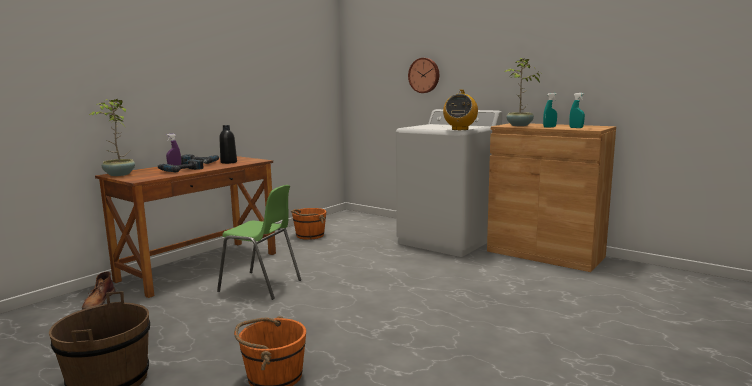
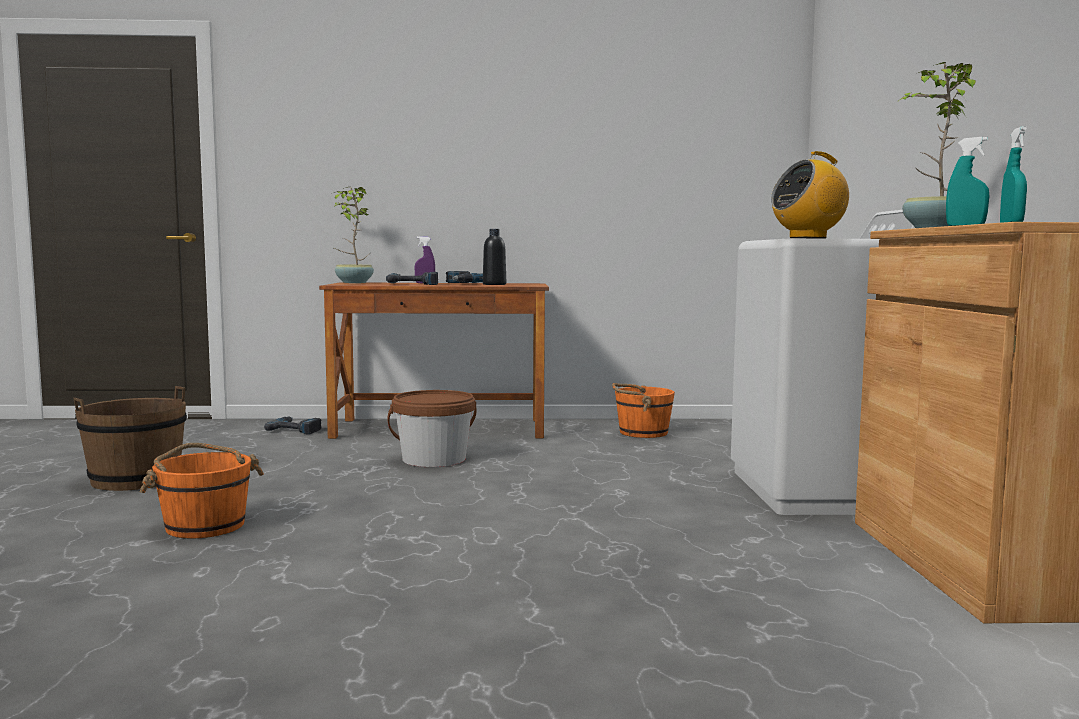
camera: 50 degrees right, 5 degrees down
brown boot [82,271,116,309] -> power drill [264,416,322,434]
green chair [217,185,301,300] -> brown bucket [387,390,477,467]
wall clock [408,58,439,93] -> none

